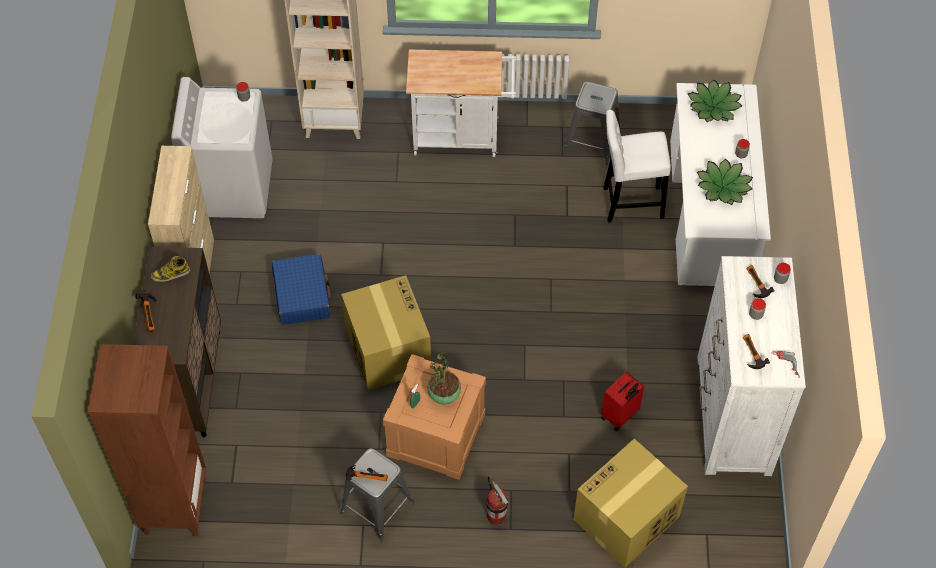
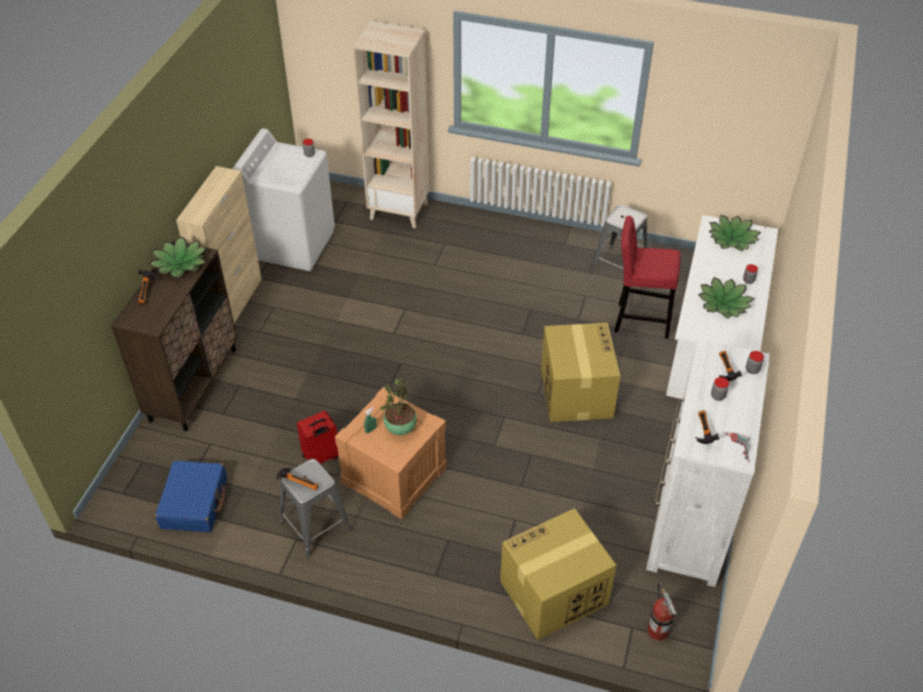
camera: 15 degrees right, 10 degrees down
brown bookcase [88,344,206,536] -> none
boot [151,256,190,282] -> potted plant [149,236,207,278]
blue suitcase [272,254,330,325] -> blue suitcase moved to [155,460,227,533]
cardboard box [341,275,431,390] -> cardboard box moved to [541,323,620,422]
white cart [406,50,517,157] -> none
fire extinguisher [486,476,508,525] -> fire extinguisher moved to [648,583,677,641]
red suitcase [601,372,644,431] -> red suitcase moved to [297,410,339,464]
white stool [604,110,671,223] -> red stool [614,216,681,339]

